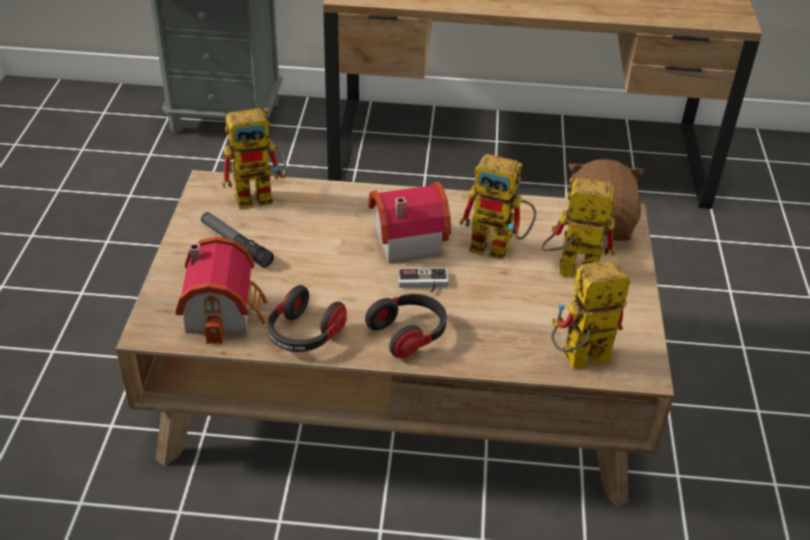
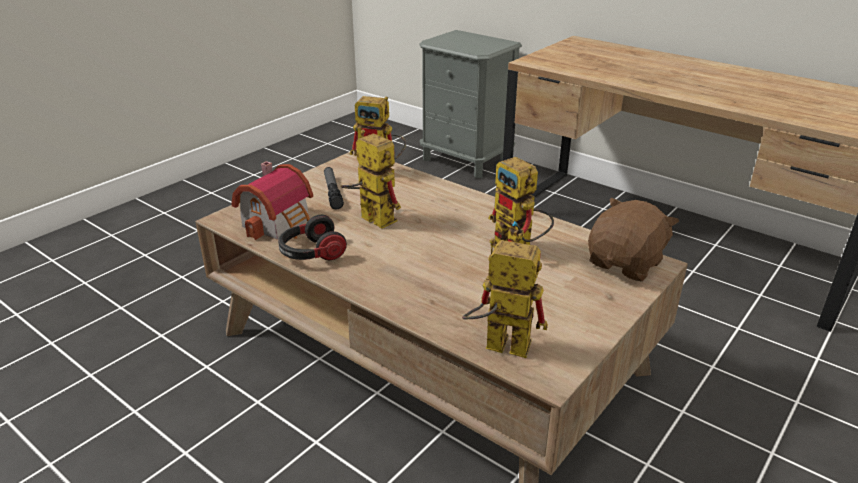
camera: 35 degrees right, 10 degrees down
headphones [365,294,447,358] -> none
toy house [368,182,451,263] -> none
game controller [398,268,448,292] -> none
toy robot [541,178,616,278] -> toy robot moved to [340,129,401,229]

